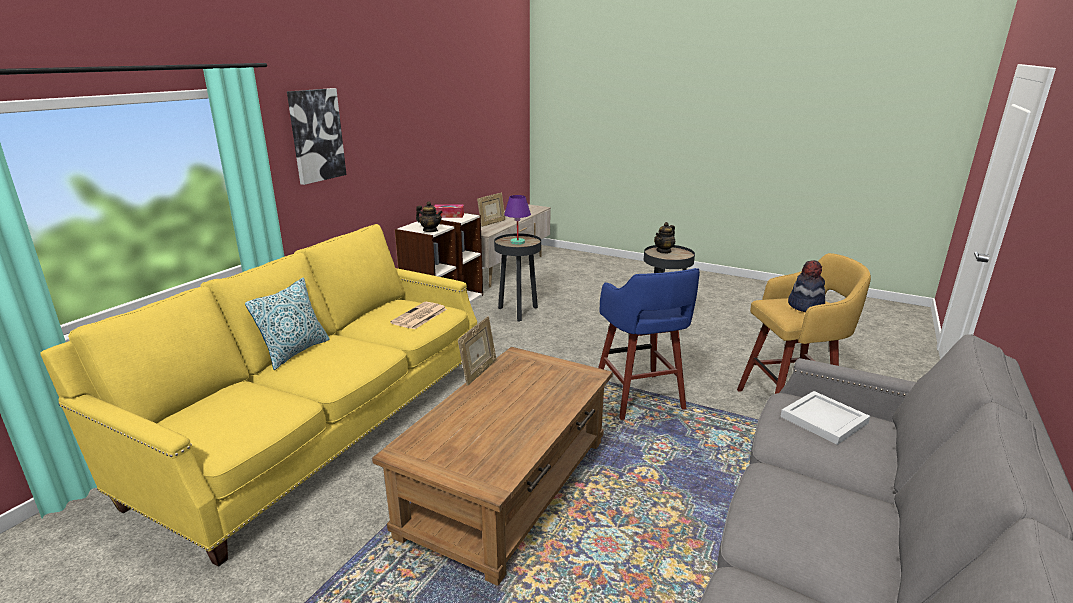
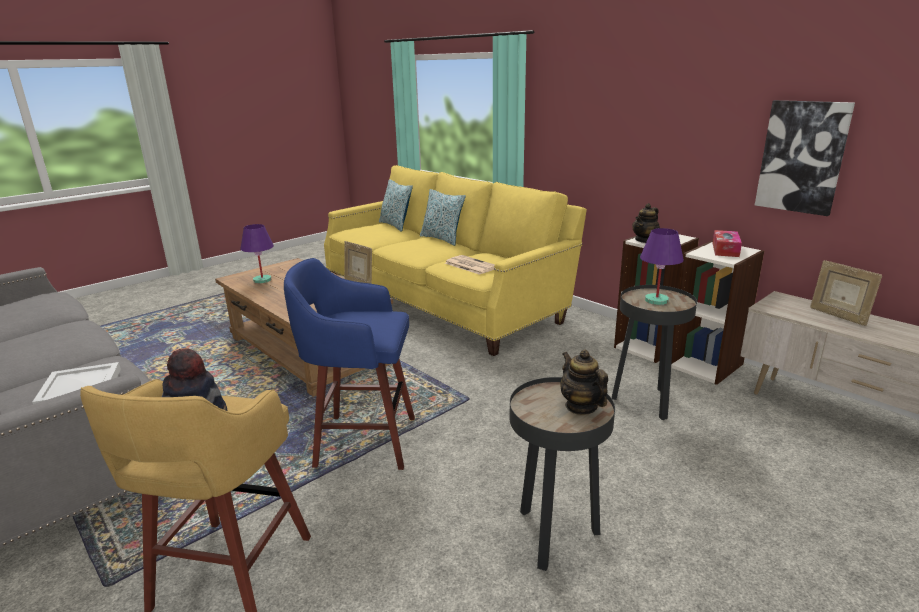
camera: 110 degrees right, 0 degrees up
picture [287,88,346,185] -> picture moved to [755,100,855,216]
none -> purple table lamp [240,224,274,283]
none -> pillow [379,179,413,232]

